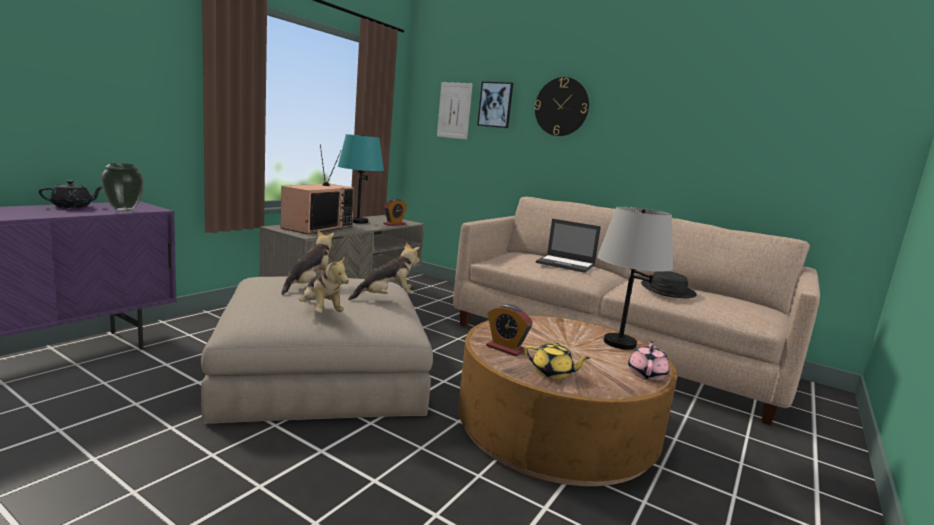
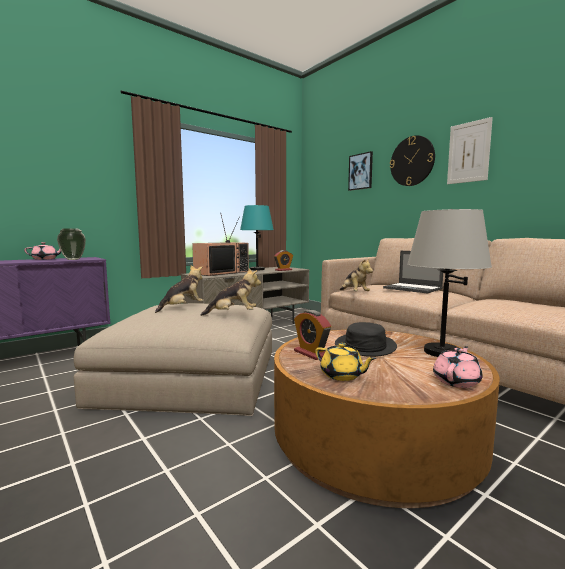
camera: 20 degrees right, 5 degrees down
black teapot [39,181,102,208] -> pink teapot [24,242,61,260]
plush toy [299,256,349,313] -> plush toy moved to [340,259,373,291]
picture [437,82,472,140] -> picture moved to [447,117,493,184]
black hat [641,271,697,298] -> black hat moved to [335,322,397,357]

